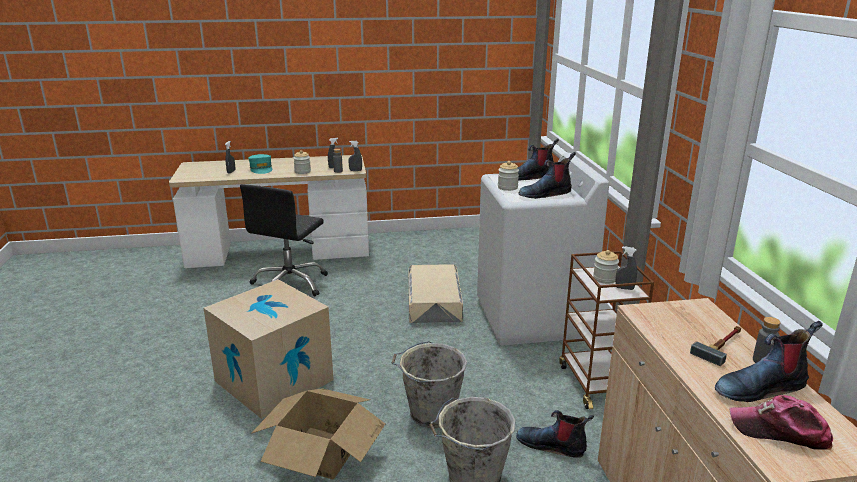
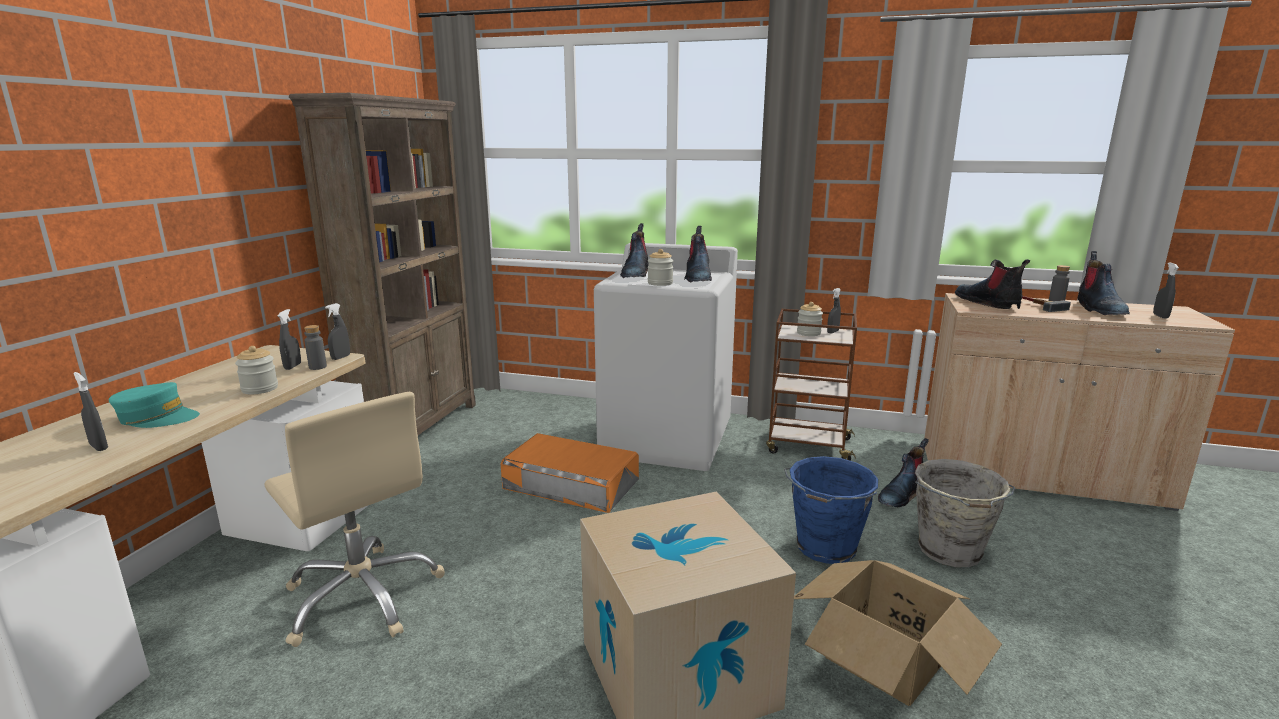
camera: 65 degrees left, 5 degrees down
black office chair [240,184,328,297] -> beige office chair [264,392,445,647]
grey bucket [391,341,467,428] -> blue bucket [784,456,878,564]
beige storage box [408,264,463,323] -> orange storage box [501,433,639,513]
cap [730,395,833,450] -> grey spray bottle [1153,262,1179,319]
none -> brown bookcase [289,93,476,435]
none -> boot [955,260,1030,309]

